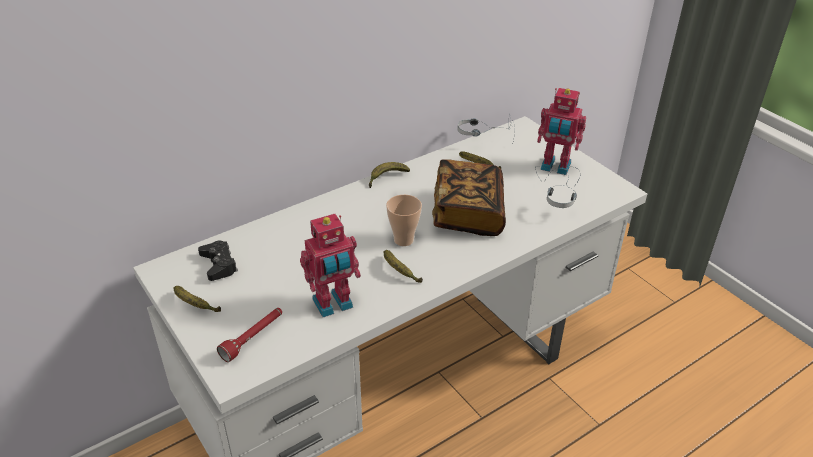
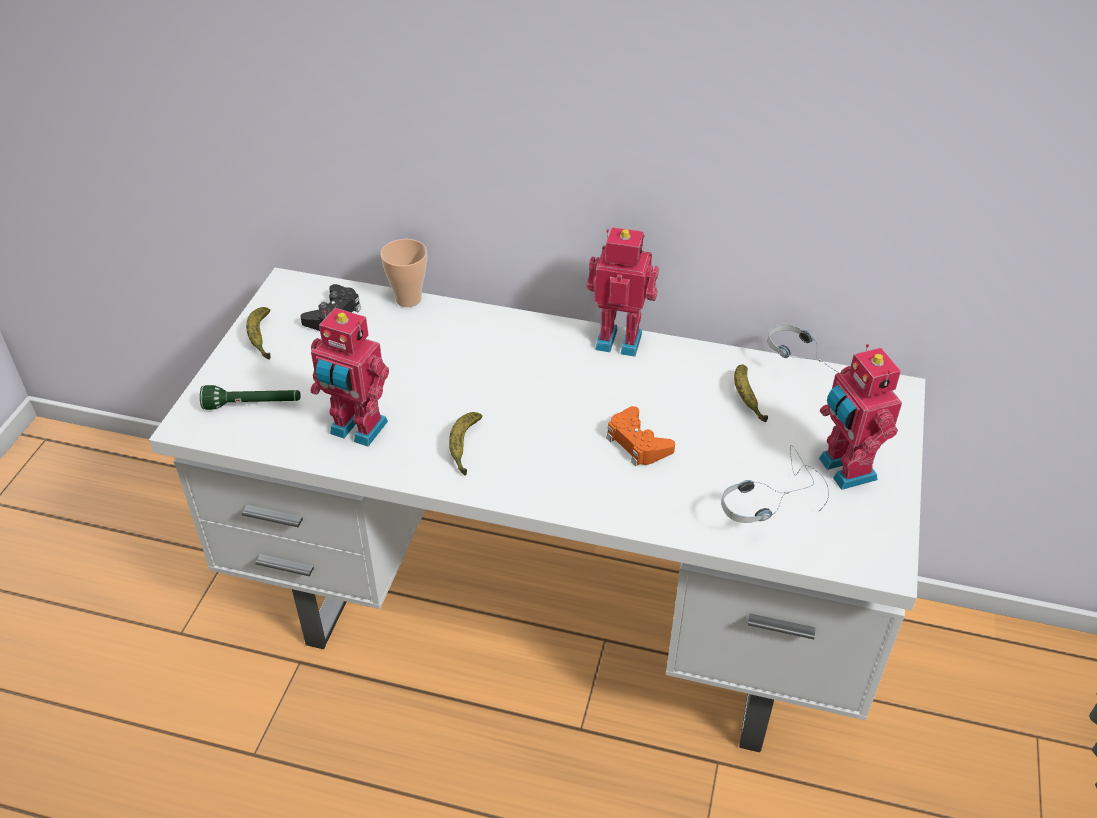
camera: 50 degrees right, 5 degrees up
red flashlight [217,308,282,362] -> green flashlight [200,385,300,410]
banana [369,162,410,188] -> toy robot [587,227,659,357]
cup [386,195,422,246] -> cup moved to [380,239,427,307]
book [432,159,506,236] -> orange game controller [606,406,675,466]

